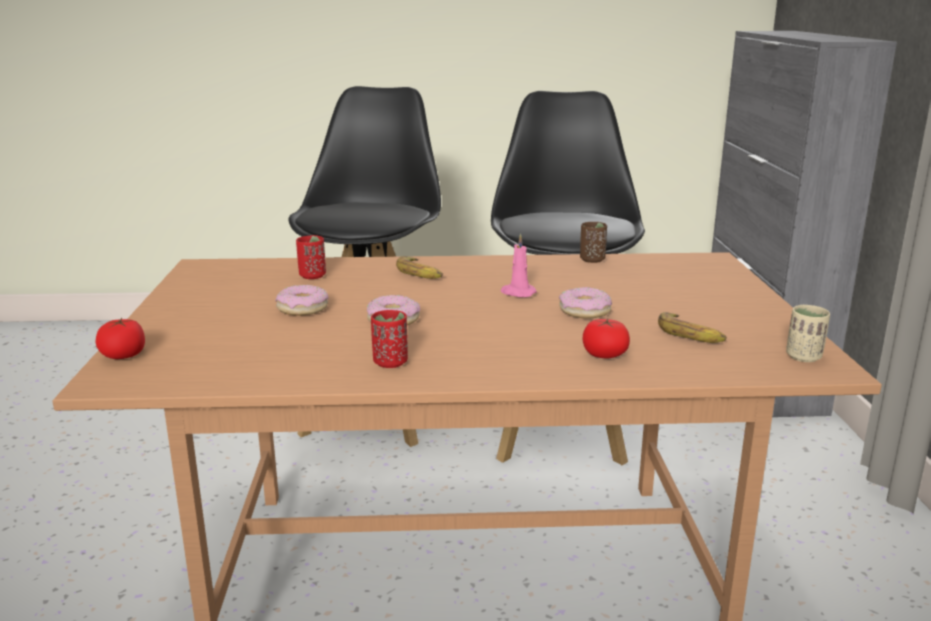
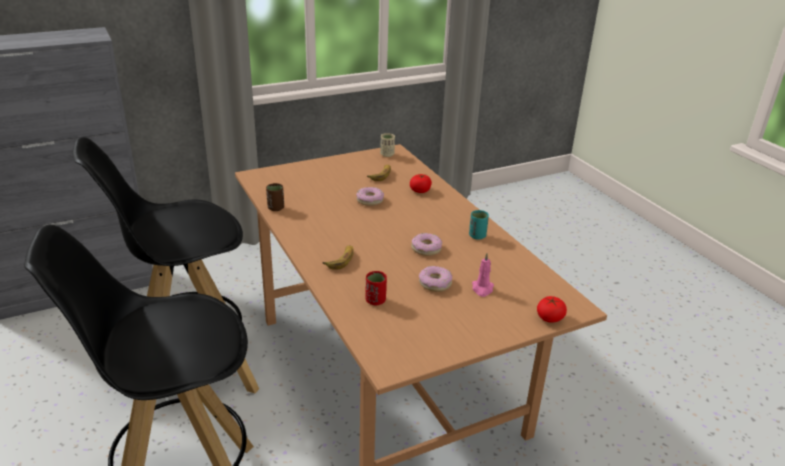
camera: 115 degrees left, 10 degrees up
red cup [371,310,408,368] -> turquoise cup [469,210,489,240]
pink candle [501,233,537,297] -> pink candle moved to [472,253,494,297]

